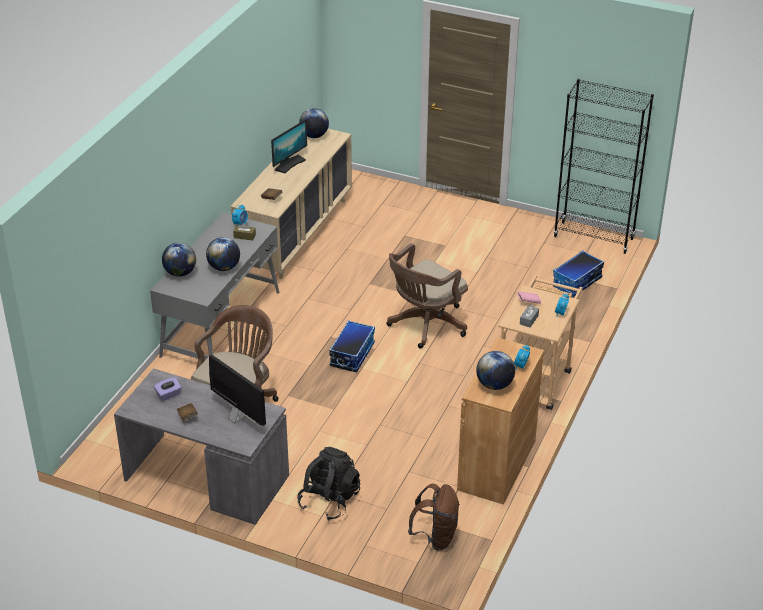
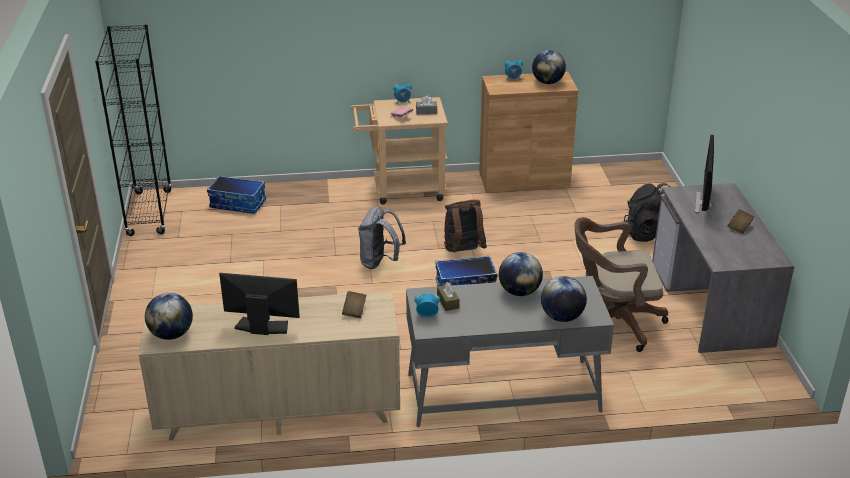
camera: 120 degrees left, 5 degrees down
purple tissue box [154,377,182,401] -> none
brown office chair [387,243,468,349] -> grey backpack [358,206,406,269]
brown backpack [408,483,460,551] -> brown backpack moved to [444,200,487,253]

